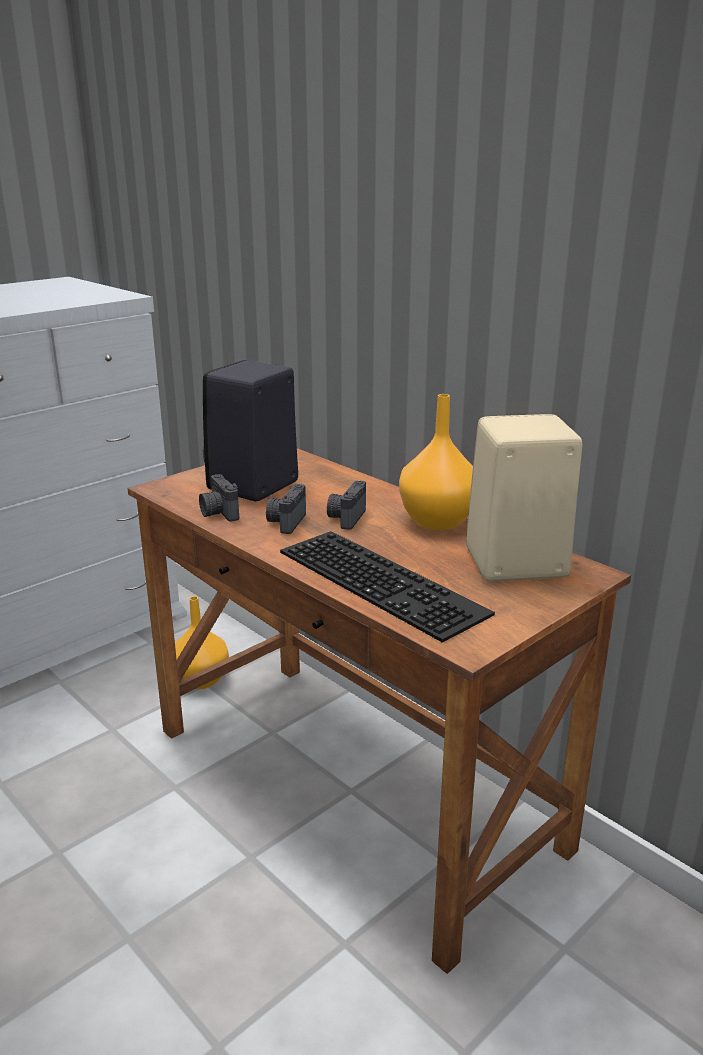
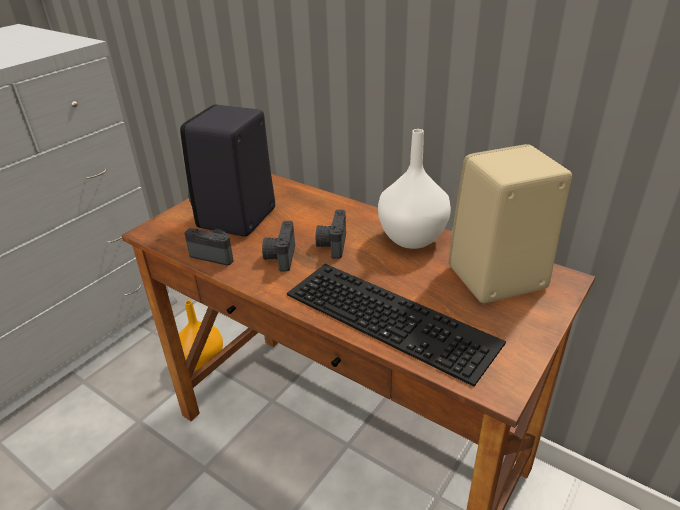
camera: 10 degrees left, 10 degrees up
camera [199,474,239,522] -> camera turned 150 degrees clockwise [184,228,233,266]
orange vase [399,394,473,530] -> white vase [378,129,451,249]

